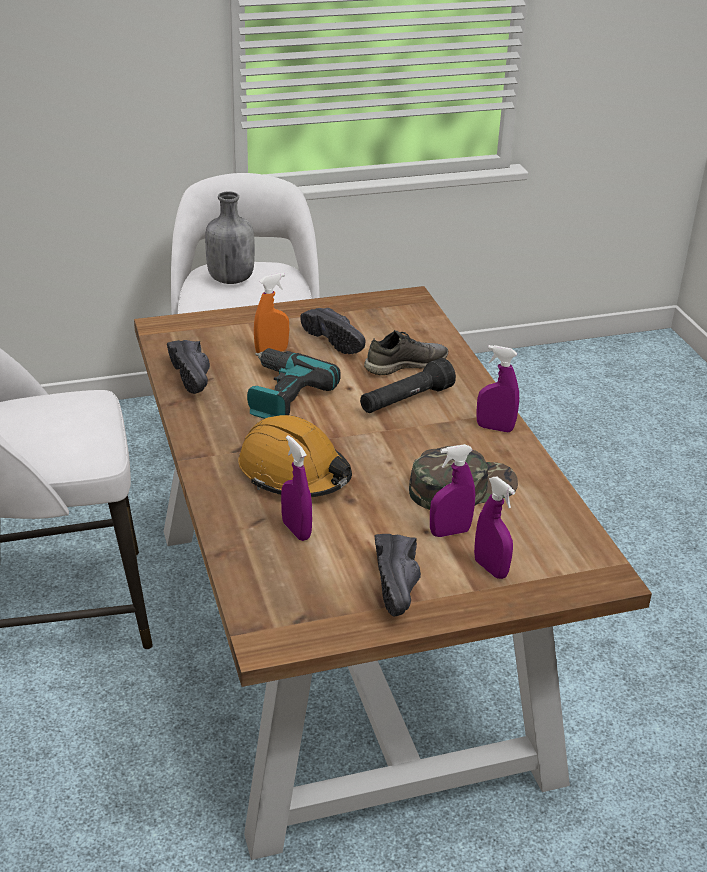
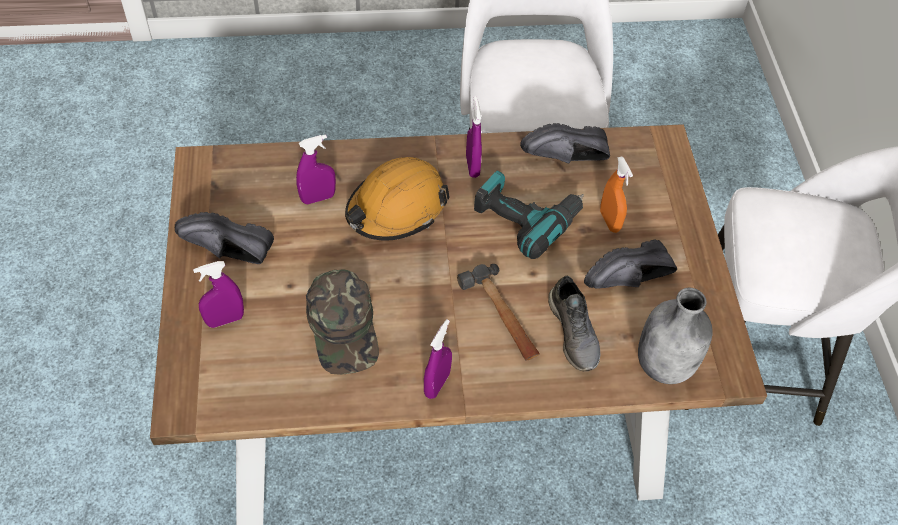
camera: 100 degrees right, 20 degrees up
grey bottle [205,191,255,284] -> grey bottle moved to [638,288,713,384]
black flashlight [360,358,456,413] -> hammer [457,264,540,361]
purple spray bottle [430,444,475,537] -> purple spray bottle moved to [466,96,482,178]

